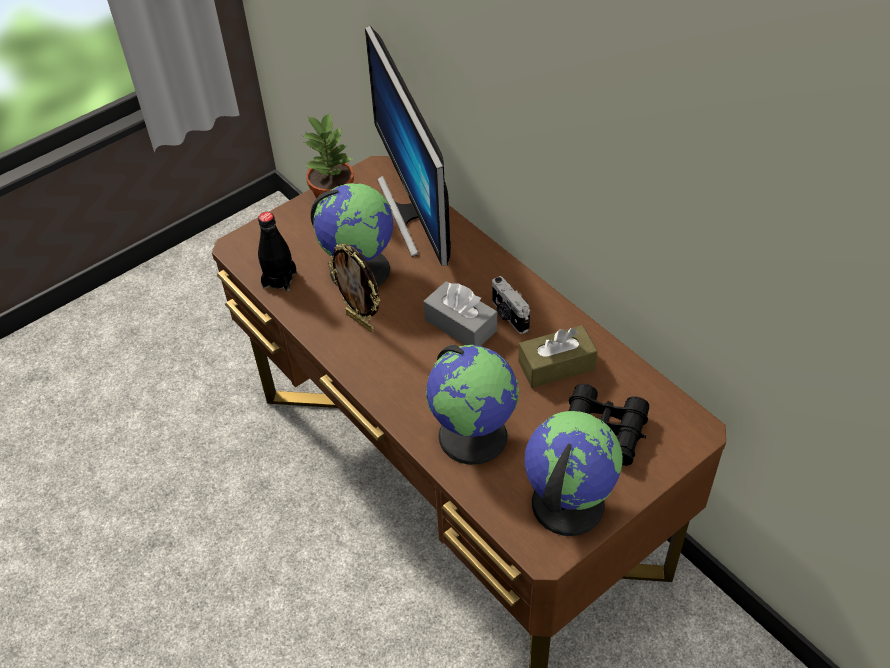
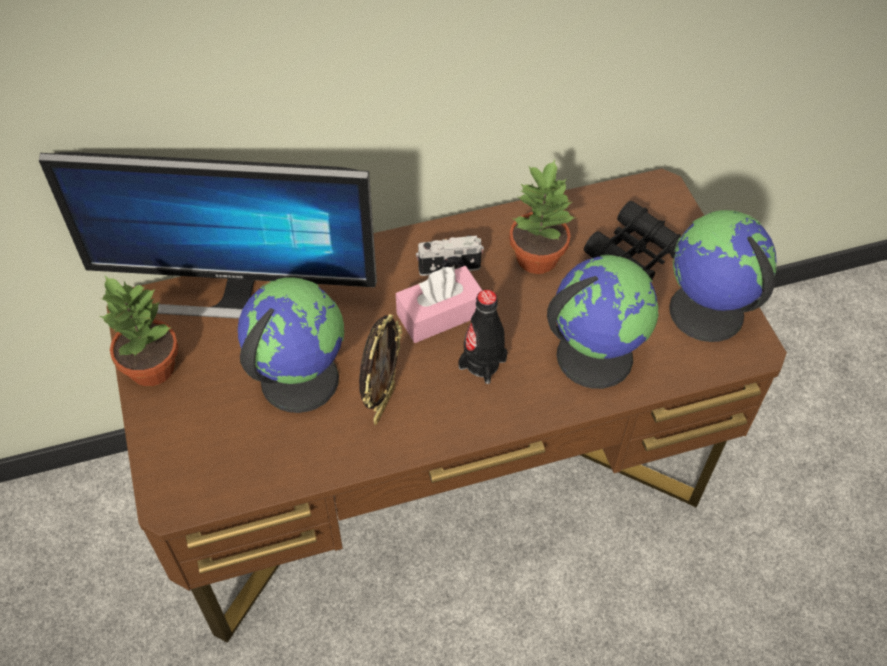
camera: 70 degrees left, 5 degrees up
black bottle [258,212,297,291] -> black bottle moved to [458,290,508,384]
picture frame [328,244,380,333] -> picture frame turned 45 degrees counterclockwise [359,314,402,425]
grey tissue box [424,281,497,346] -> pink tissue box [396,266,483,343]
brown tissue box [518,325,598,388] -> potted plant [509,160,576,274]

